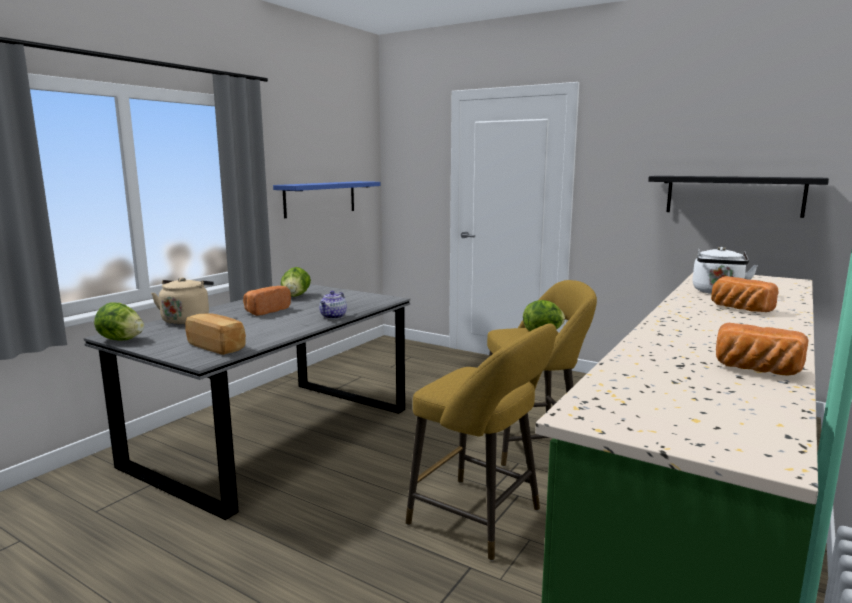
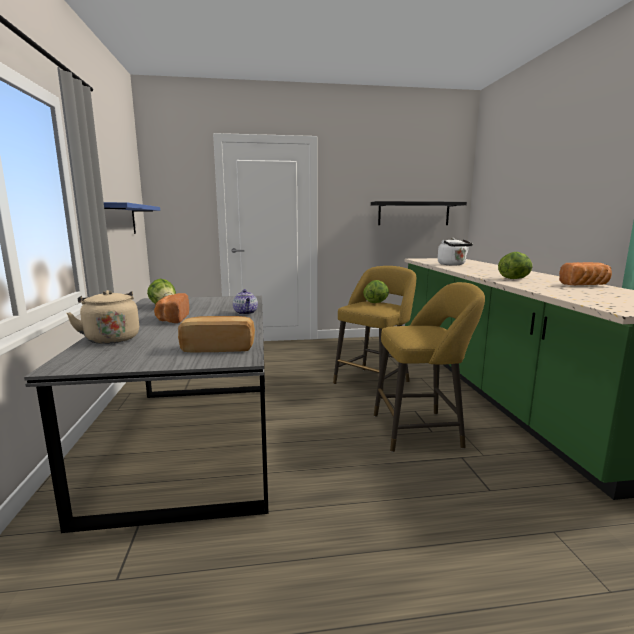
camera: 40 degrees left, 0 degrees up
lettuce [94,302,144,340] -> lettuce moved to [498,252,532,279]
bread [711,276,779,312] -> none

